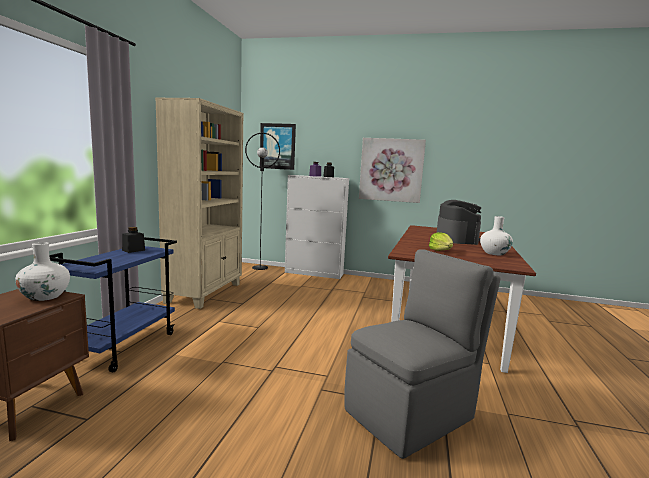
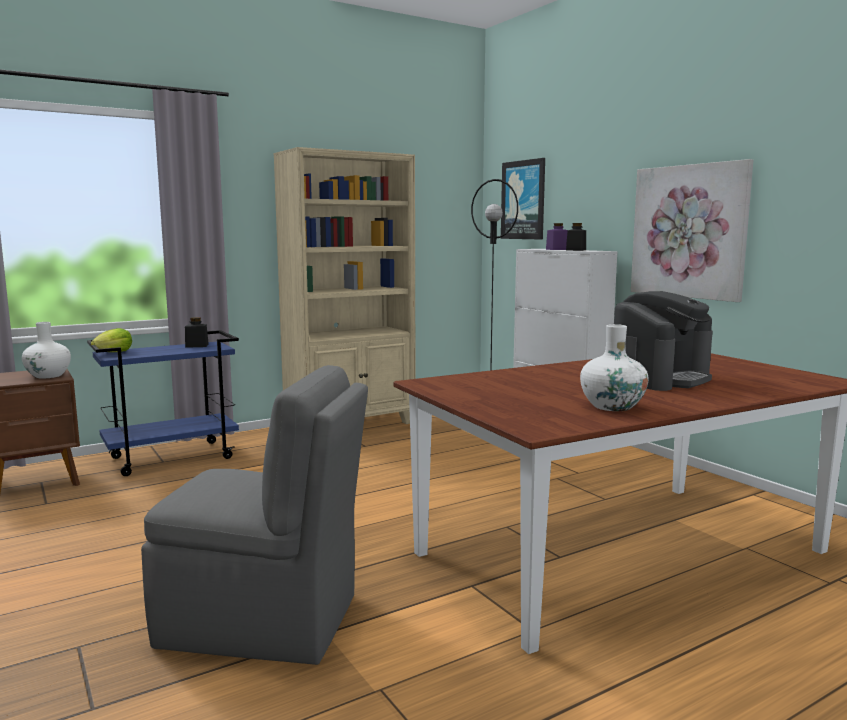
camera: 45 degrees right, 0 degrees up
lettuce [429,232,453,251] -> lettuce moved to [91,328,132,352]

